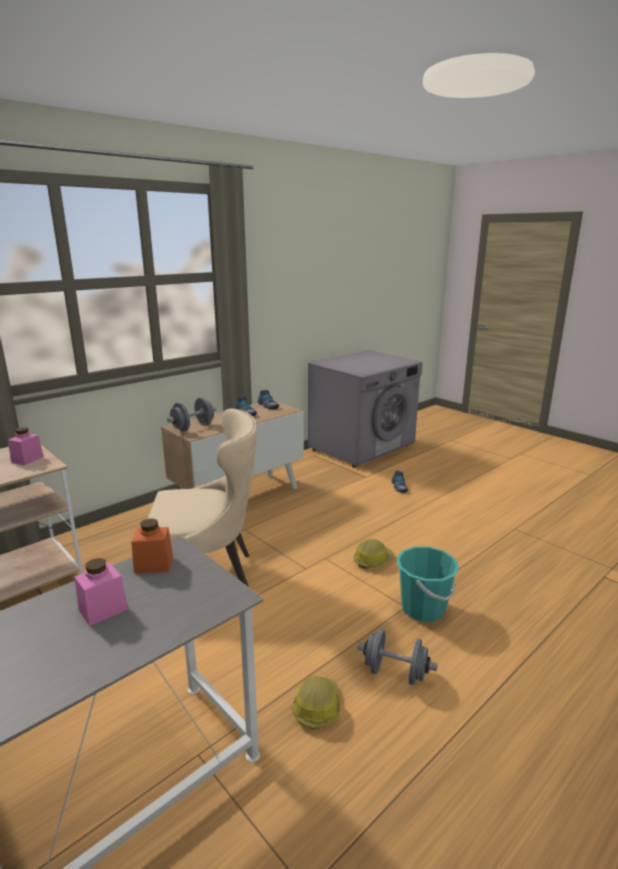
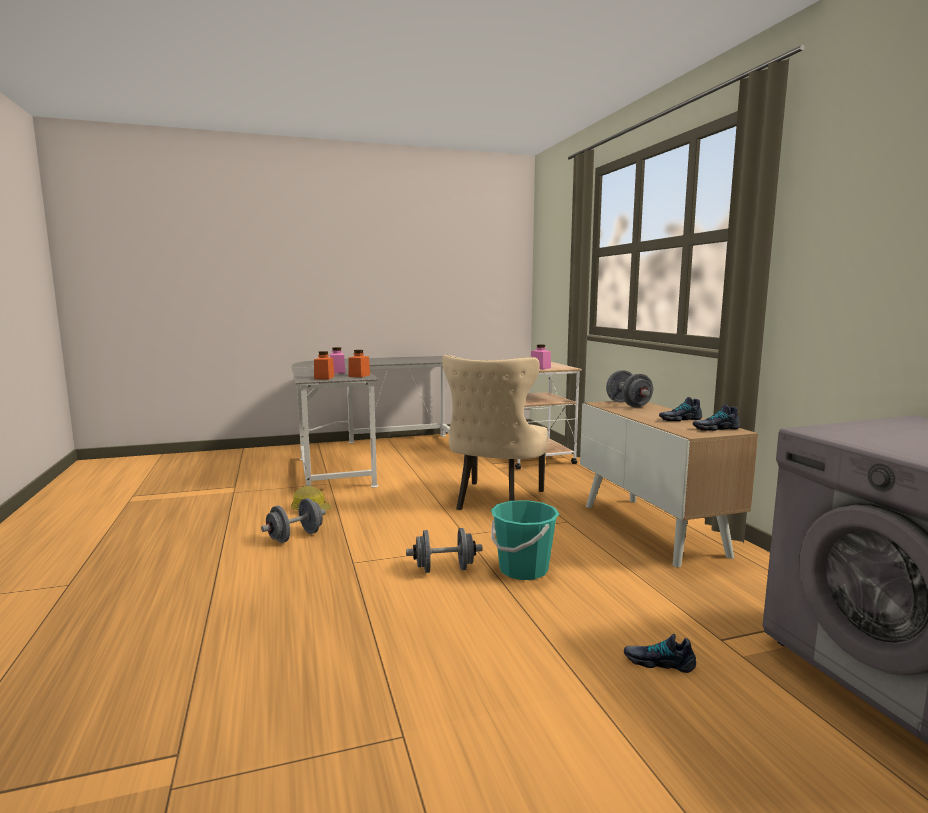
camera: 115 degrees right, 10 degrees down
hard hat [354,539,395,569] -> grey dumbbell [406,528,483,573]
turquoise bucket [396,547,459,622] -> turquoise bucket moved to [491,500,559,580]
none -> orange jar [314,351,335,379]

